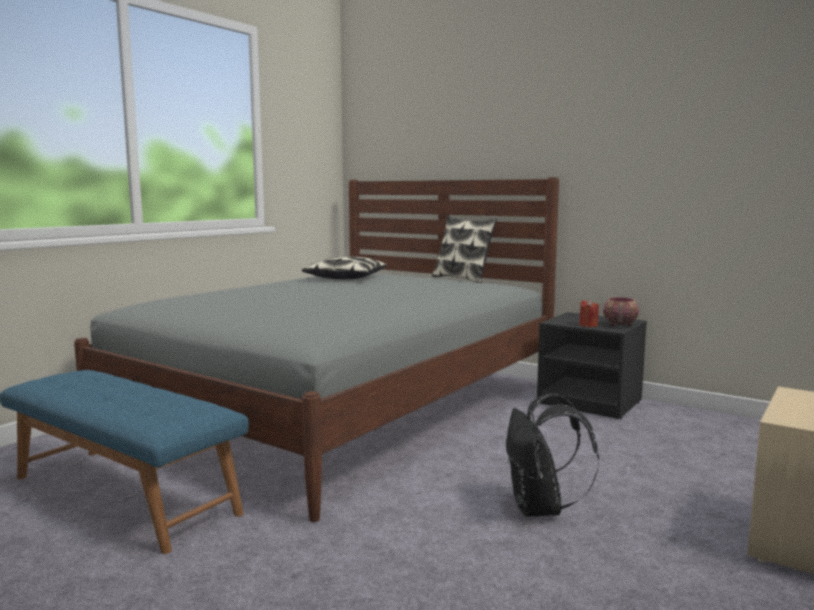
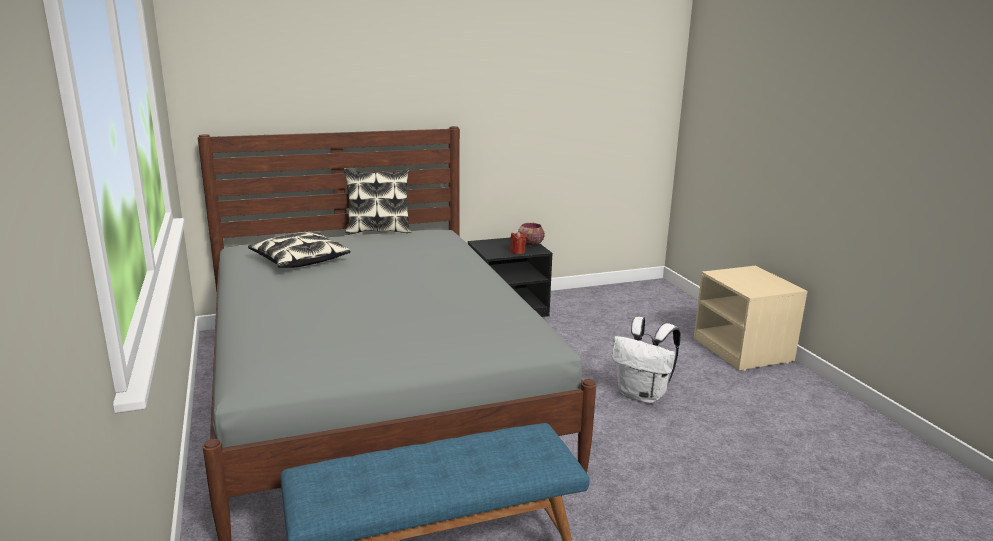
camera: 55 degrees left, 10 degrees up
black backpack [506,393,599,517] -> white backpack [612,317,681,404]

